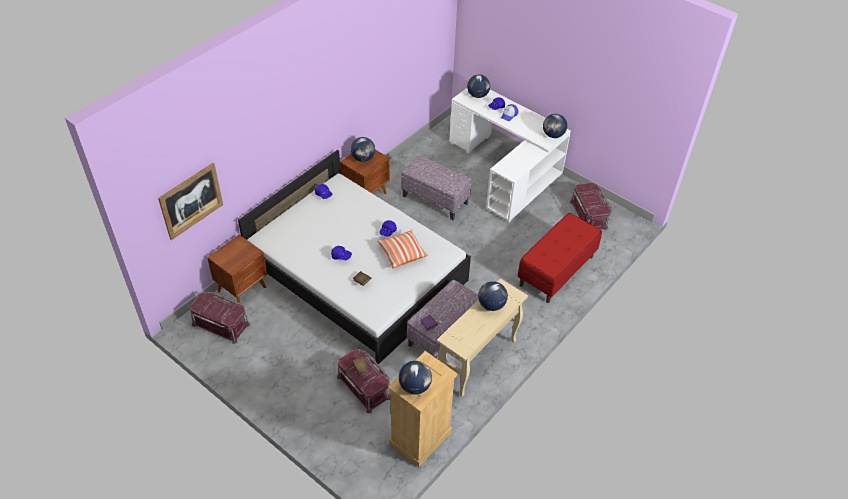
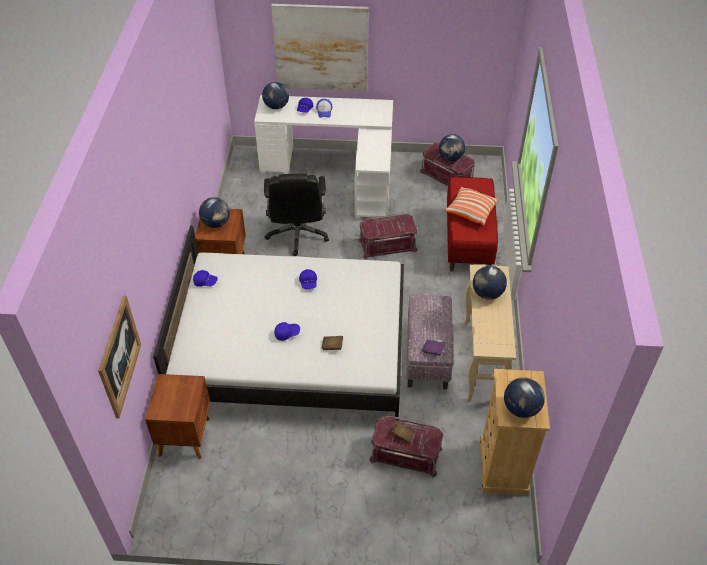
camera: 35 degrees left, 0 degrees up
red storage box [189,292,251,344] -> red storage box moved to [358,214,417,260]
pillow [377,230,428,268] -> pillow moved to [445,187,499,226]
ottoman [401,155,471,220] -> black office chair [264,173,329,256]
globe [543,114,567,138] -> globe moved to [439,134,465,161]
none -> picture [271,4,369,91]

